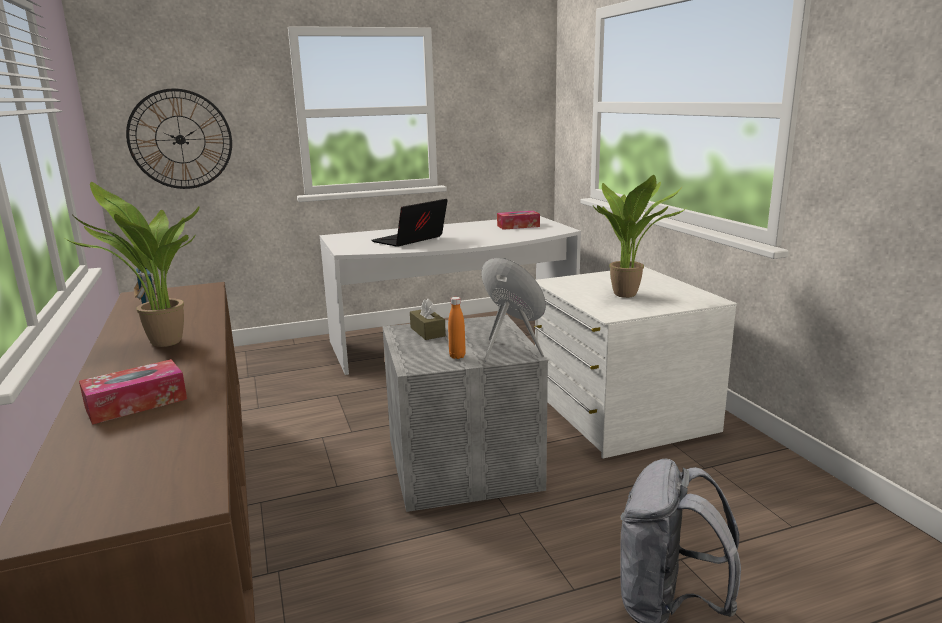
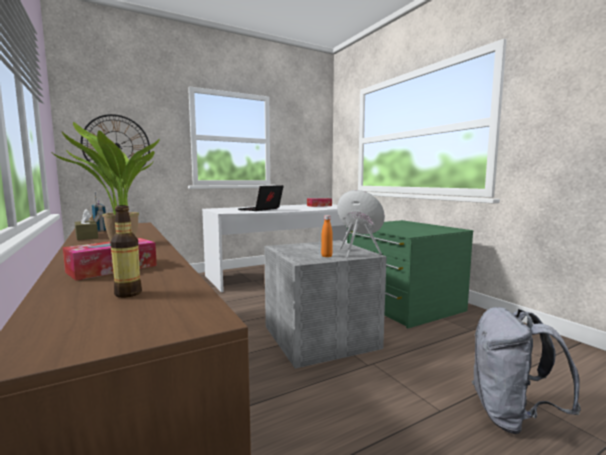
camera: 10 degrees left, 10 degrees down
brown tissue box [410,298,446,340] -> brown tissue box moved to [75,209,98,240]
white dresser [534,267,737,459] -> green dresser [347,220,473,329]
potted plant [593,175,685,298] -> none
none -> bottle [110,205,142,298]

